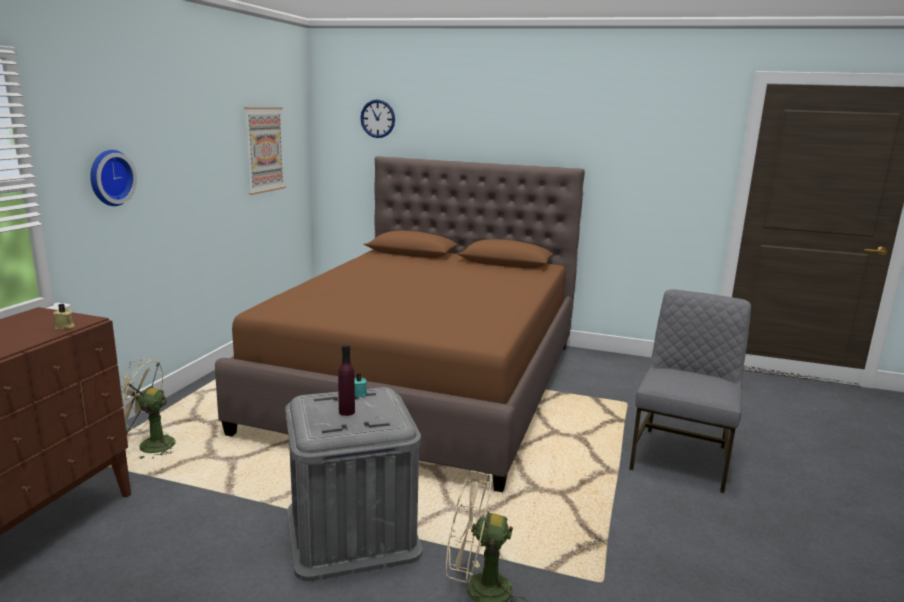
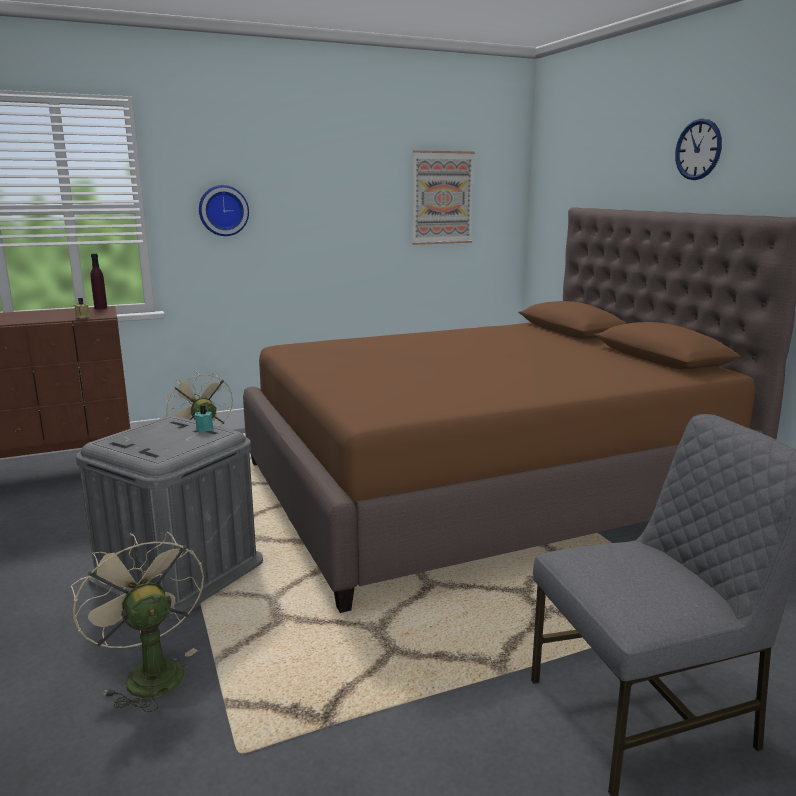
camera: 50 degrees right, 0 degrees up
purple bottle [338,344,355,416] -> purple bottle moved to [90,254,107,309]
wall clock [360,99,395,138] -> wall clock moved to [675,119,722,180]

